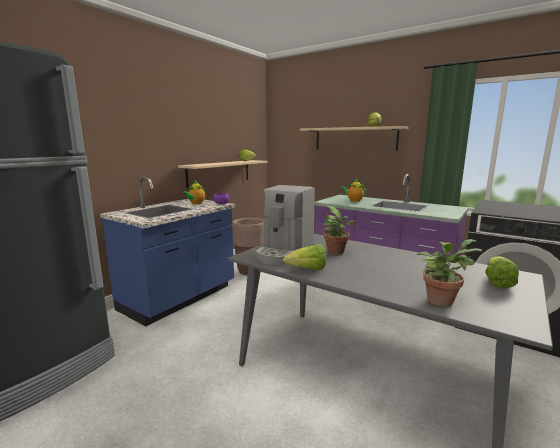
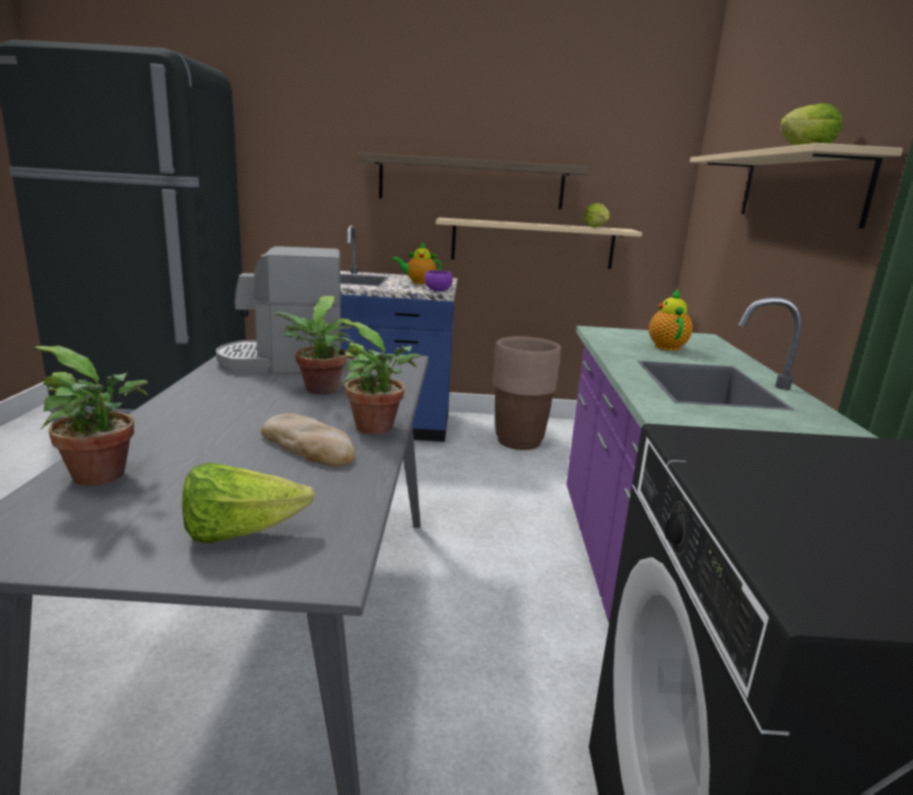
camera: 55 degrees right, 5 degrees up
lettuce [283,244,326,270] -> none
none -> bread [261,413,355,466]
none -> potted plant [340,321,421,434]
none -> shelf [358,152,588,209]

